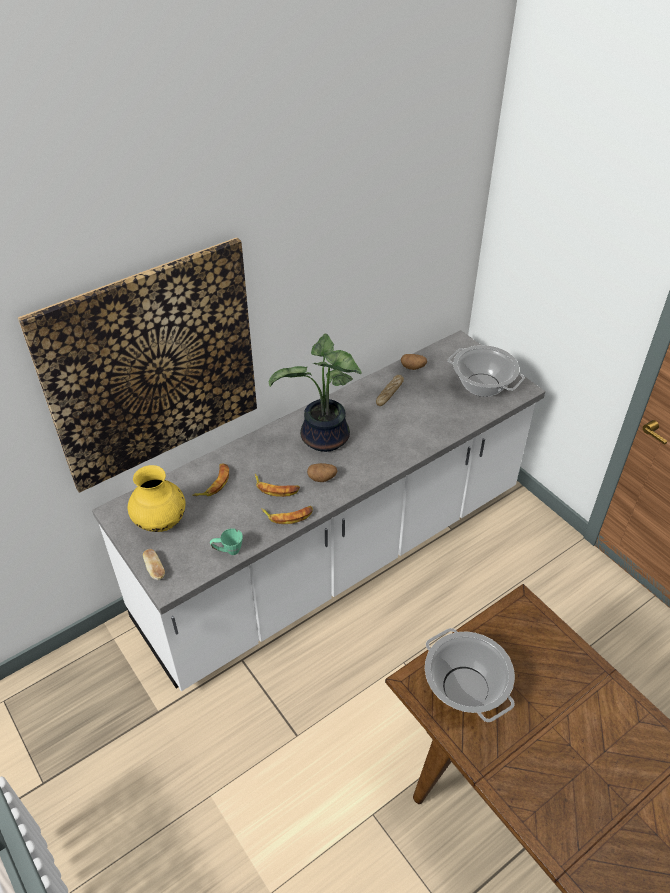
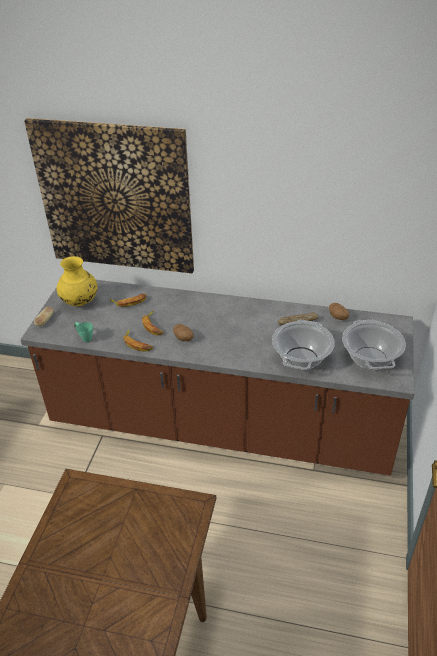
camera: 50 degrees right, 5 degrees down
white counter [92,330,545,691] -> brown counter [20,280,414,476]
potted plant [269,334,362,452] -> none
cooking pot [425,628,515,722] -> cooking pot moved to [272,320,335,370]

